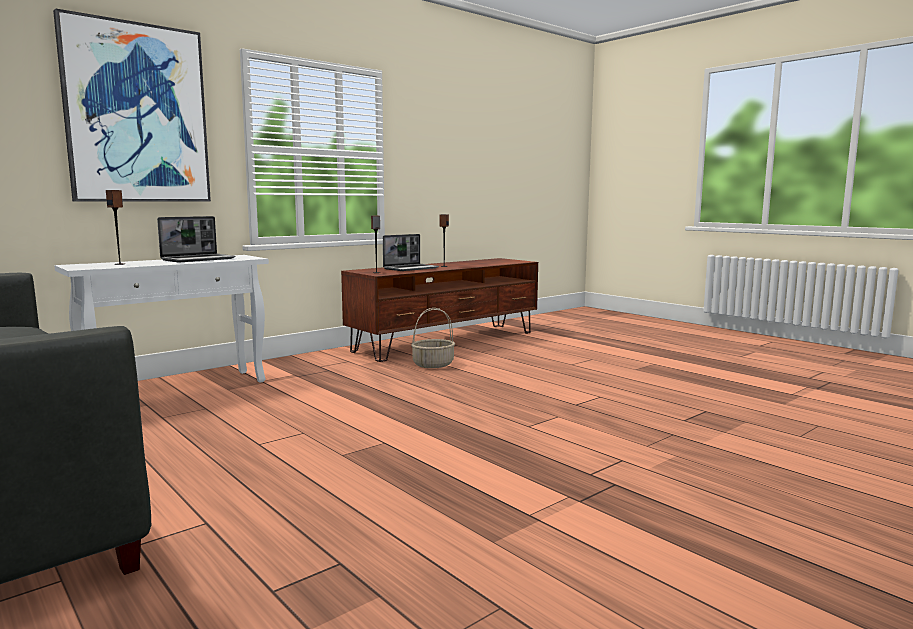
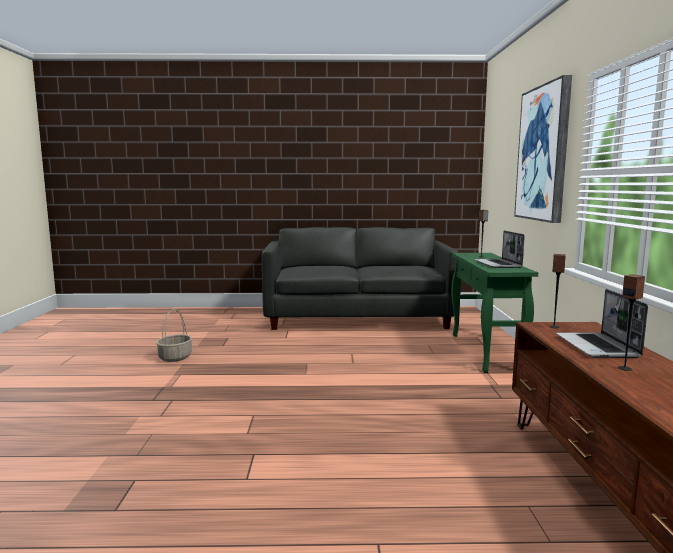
camera: 130 degrees right, 0 degrees up
white console table [54,255,269,383] -> green console table [451,253,538,373]
basket [411,308,455,368] -> basket moved to [156,309,192,362]

